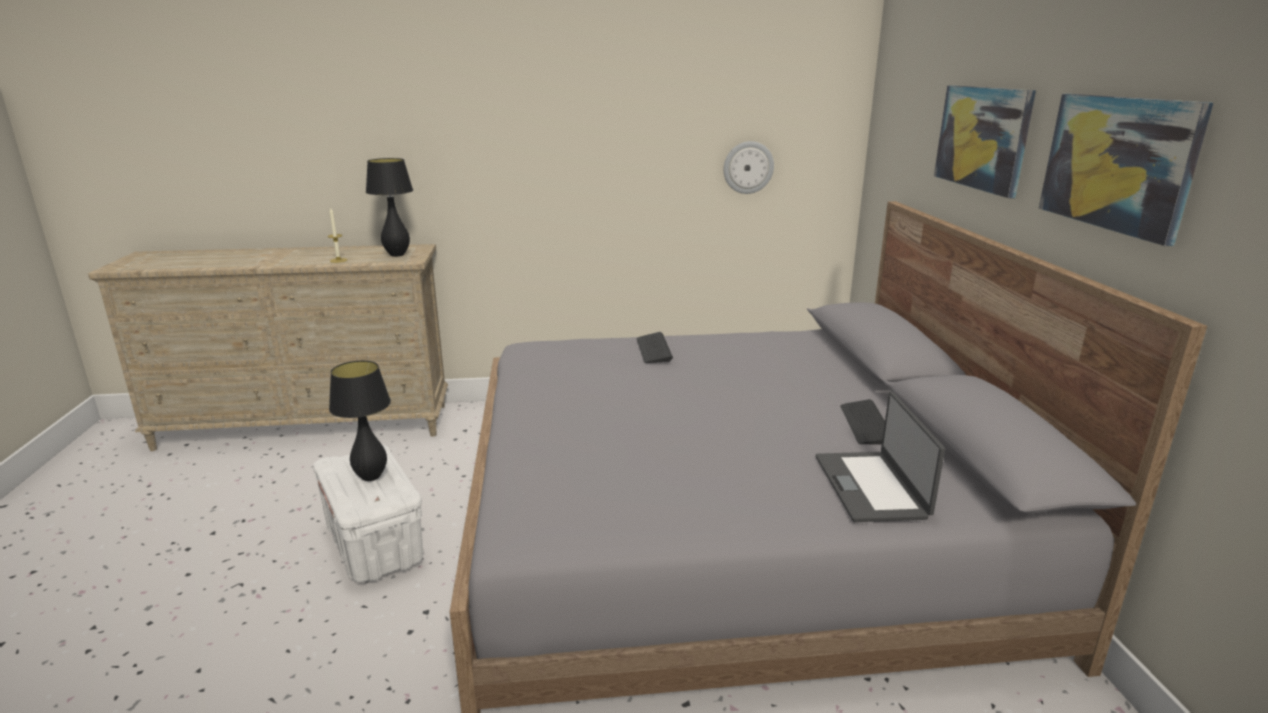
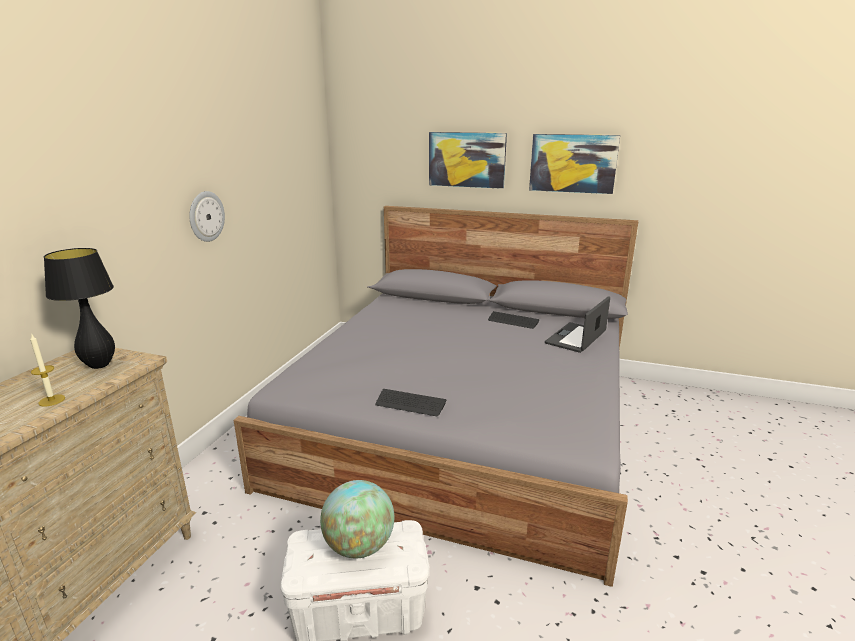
camera: 65 degrees left, 0 degrees up
black table lamp [329,361,391,481] -> globe [320,480,394,558]
keyboard [637,332,673,363] -> keyboard moved to [375,389,447,416]
wall clock [723,141,774,194] -> wall clock moved to [189,191,225,242]
laptop [816,392,945,522] -> laptop turned 105 degrees clockwise [545,296,610,353]

